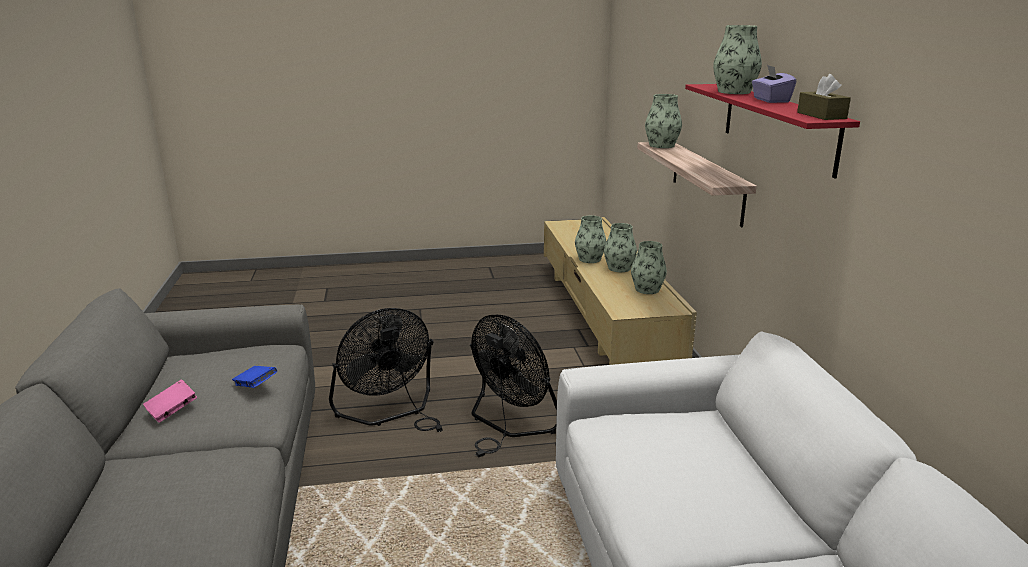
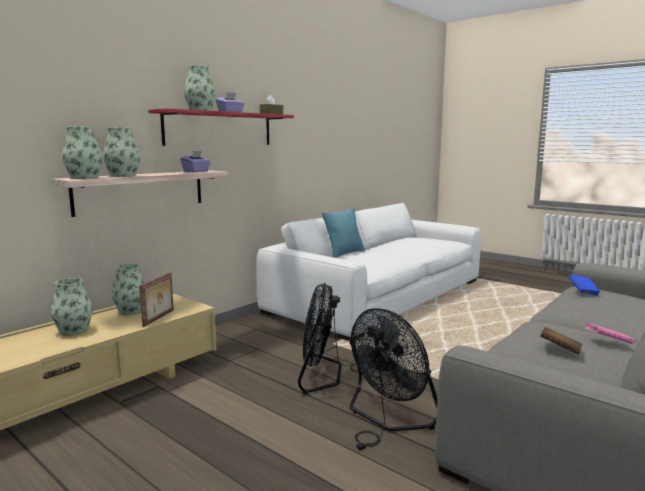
camera: 130 degrees left, 10 degrees down
blue book [232,366,277,388] -> blue book moved to [569,275,600,296]
black fan [329,308,443,432] -> black fan turned 150 degrees counterclockwise [349,308,437,450]
vase [575,215,607,263] -> vase moved to [103,127,140,177]
none -> picture frame [139,272,174,327]
none -> purple tissue box [181,151,211,172]
none -> turquoise pillow [322,208,365,258]
none -> brown book [540,327,583,355]

